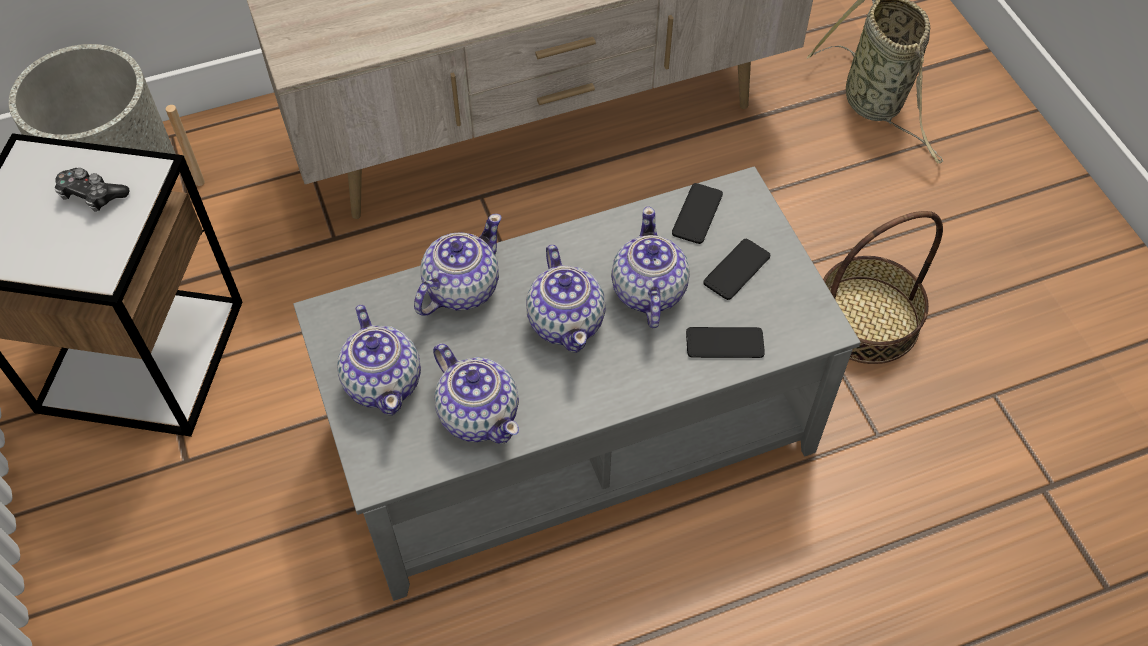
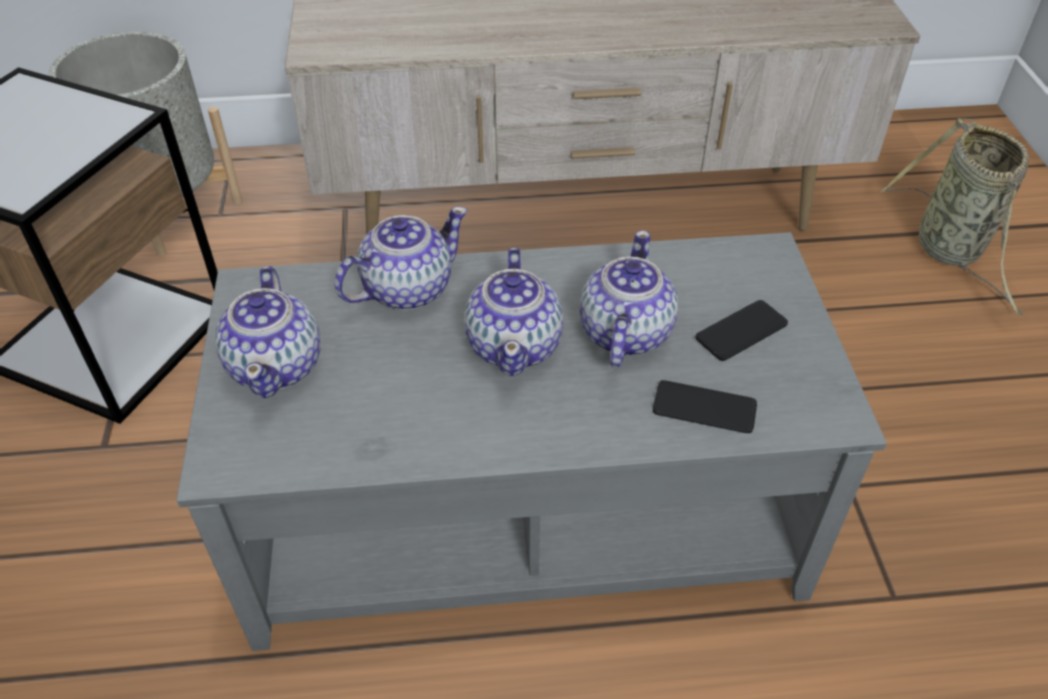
camera: 15 degrees right, 10 degrees down
game controller [55,168,129,212] -> none
teapot [433,343,519,444] -> none
phone [672,183,723,244] -> none
basket [823,211,943,364] -> none

